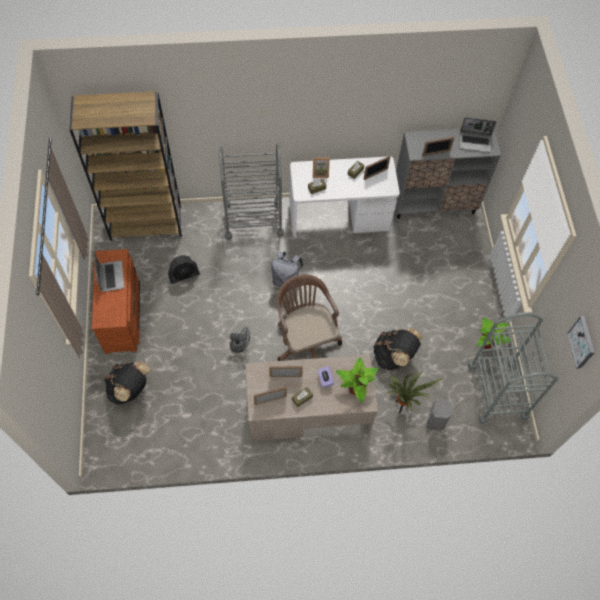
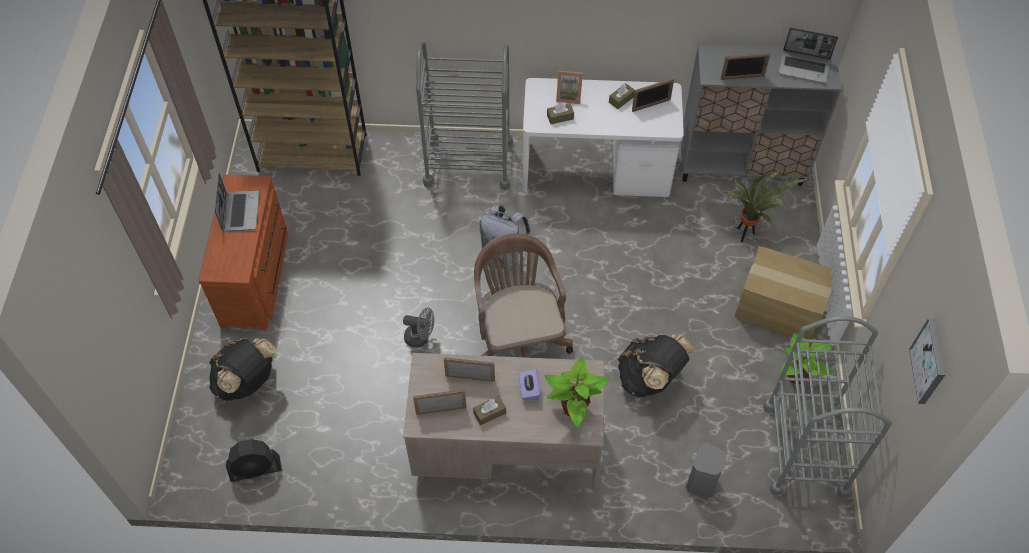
camera: 10 degrees right, 5 degrees down
black fan [168,255,200,284] -> black fan moved to [226,439,282,482]
potted plant [386,371,442,413] -> potted plant moved to [724,170,806,242]
none -> cardboard box [735,246,833,339]

